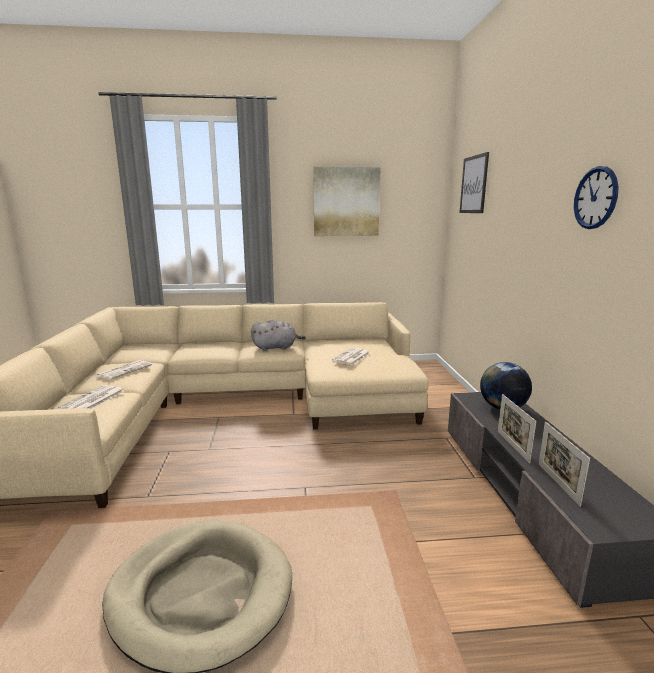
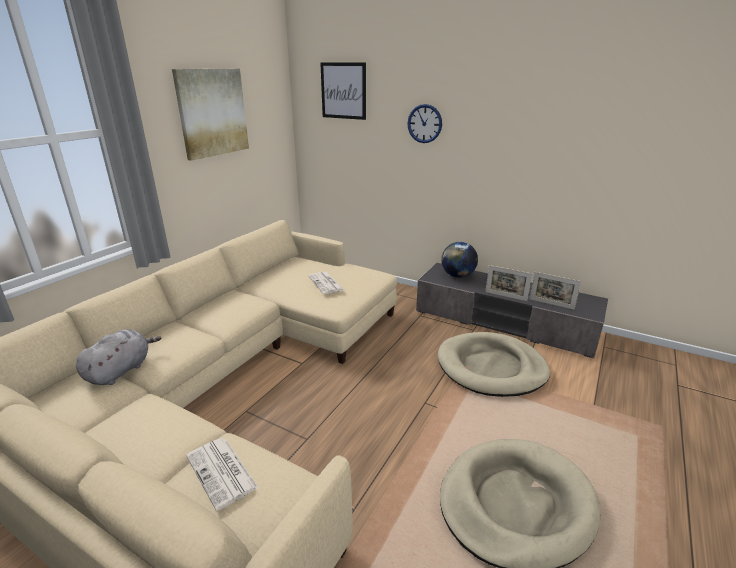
camera: 55 degrees left, 10 degrees up
newspaper [96,360,152,380] -> none
grey plush toy [251,319,306,351] -> grey plush toy moved to [76,329,162,385]
wall clock [574,166,619,229] -> wall clock moved to [407,104,442,143]
none -> beige dog bed [438,332,550,397]

